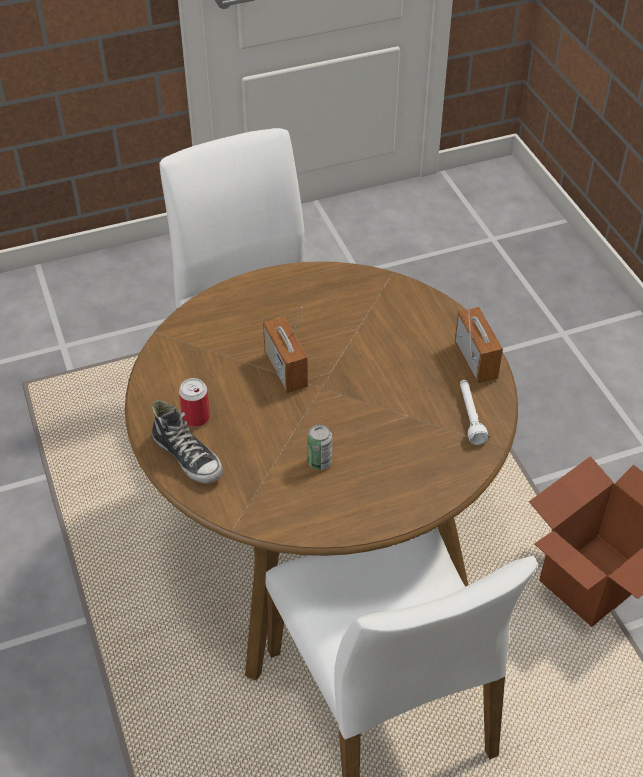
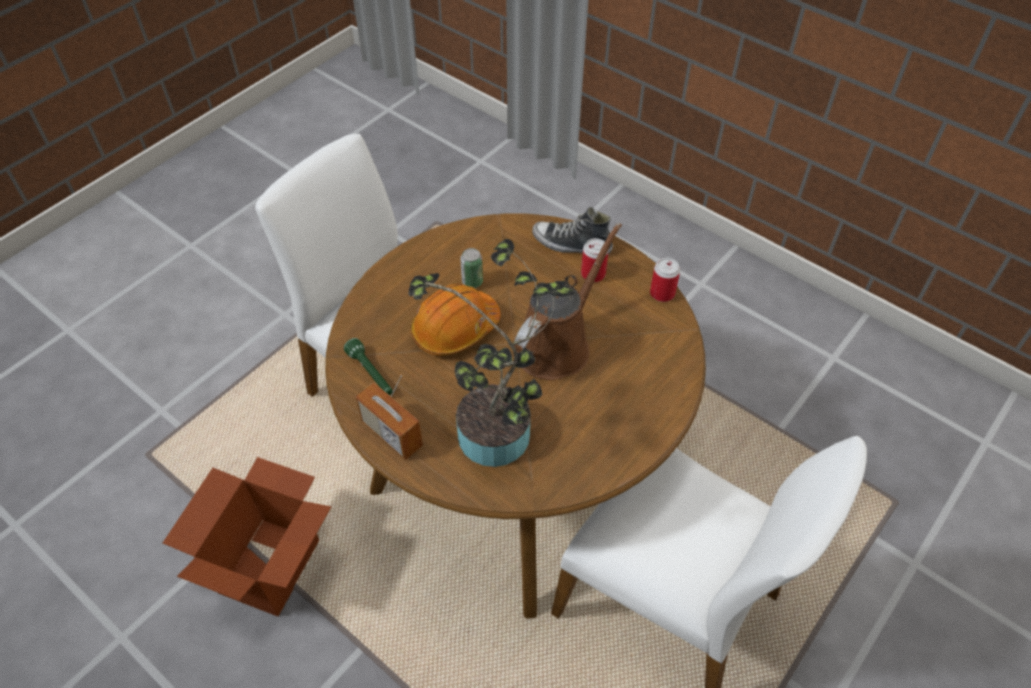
camera: 150 degrees right, 5 degrees up
radio [263,307,308,393] -> brown watering can [514,223,622,380]
white flashlight [460,380,489,445] -> green flashlight [344,338,393,395]
none -> potted plant [408,239,574,467]
none -> orange hard hat [410,284,501,356]
none -> can [650,258,680,302]

